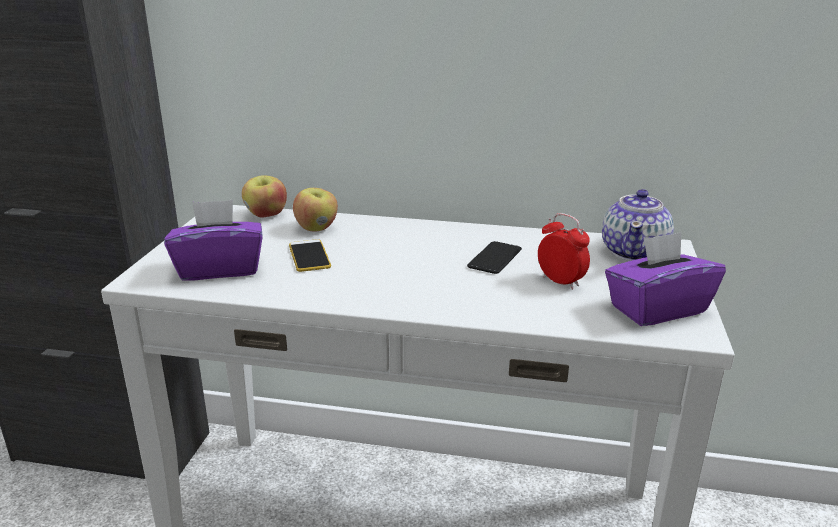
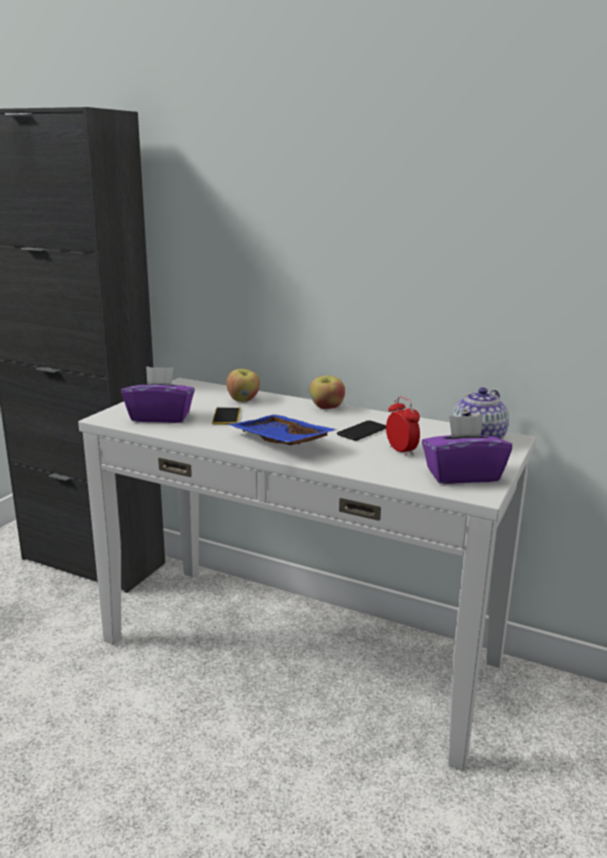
camera: 15 degrees right, 5 degrees down
apple [242,176,287,218] -> apple moved to [309,375,345,409]
none -> blue tray [228,414,337,445]

